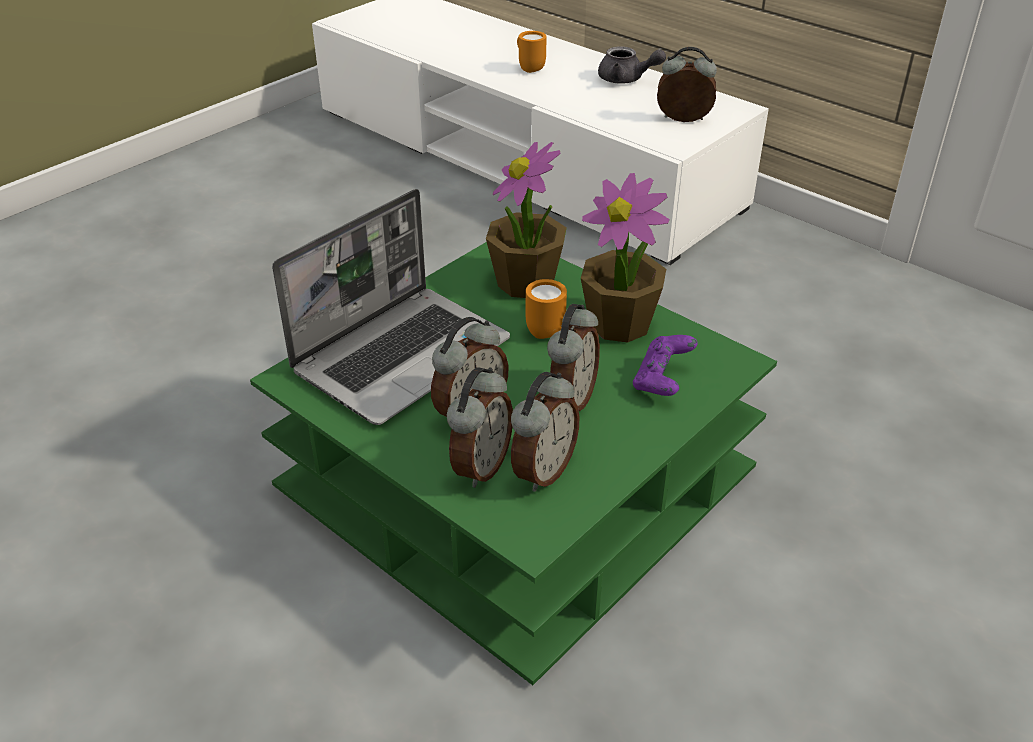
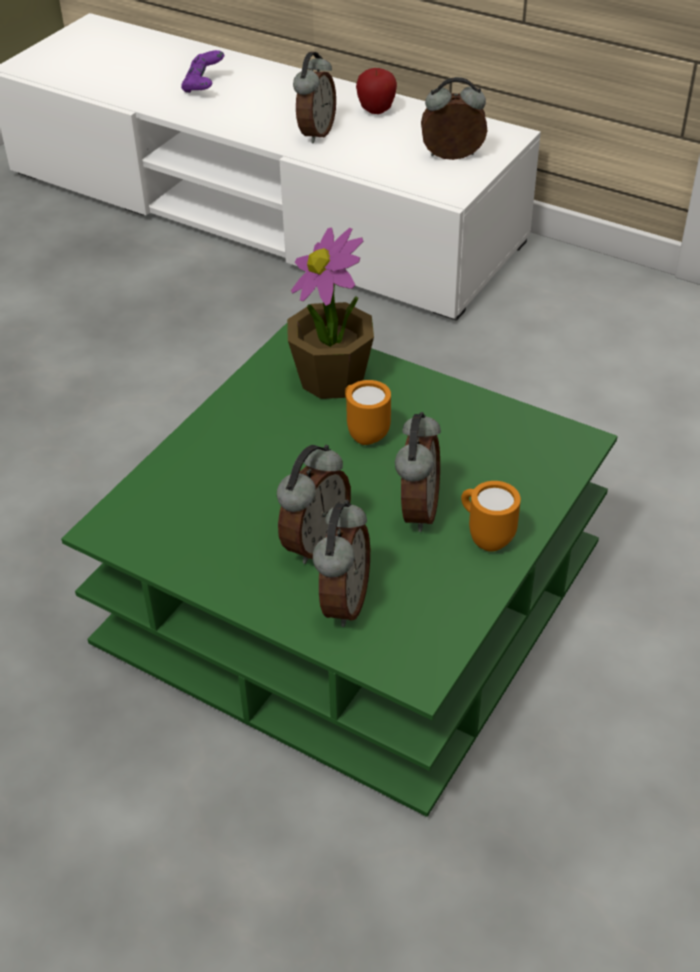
camera: 10 degrees left, 5 degrees up
laptop [272,189,510,425] -> none
alarm clock [511,372,580,492] -> alarm clock moved to [293,52,336,144]
orange mug [517,31,547,73] -> orange mug moved to [461,481,521,552]
potted plant [581,173,670,343] -> none
grey teapot [598,46,666,84] -> apple [356,68,397,114]
purple game controller [633,335,698,396] -> purple game controller moved to [181,50,225,93]

